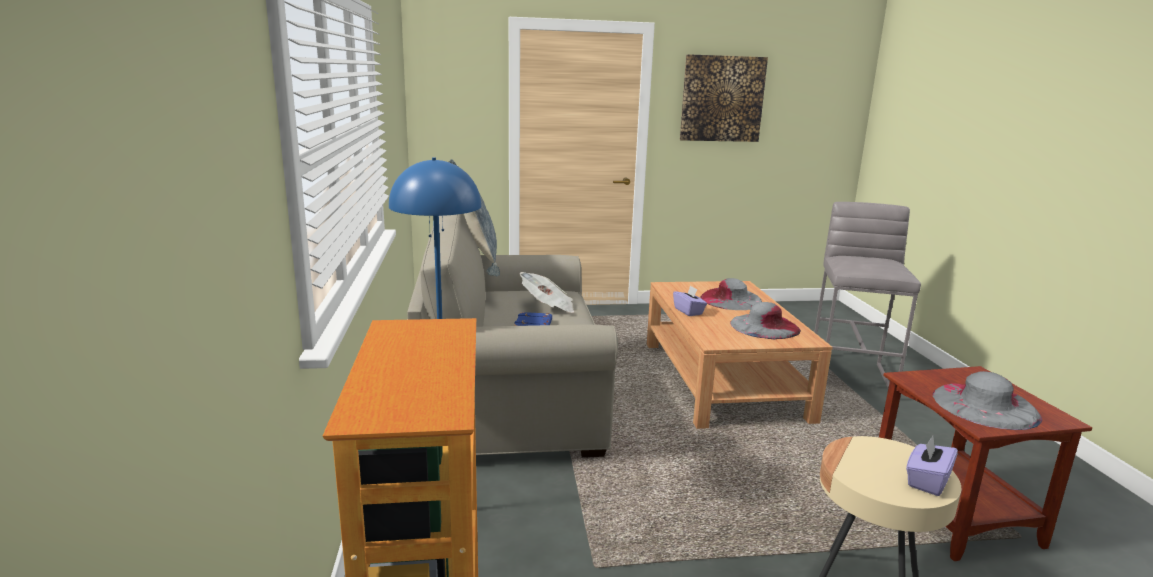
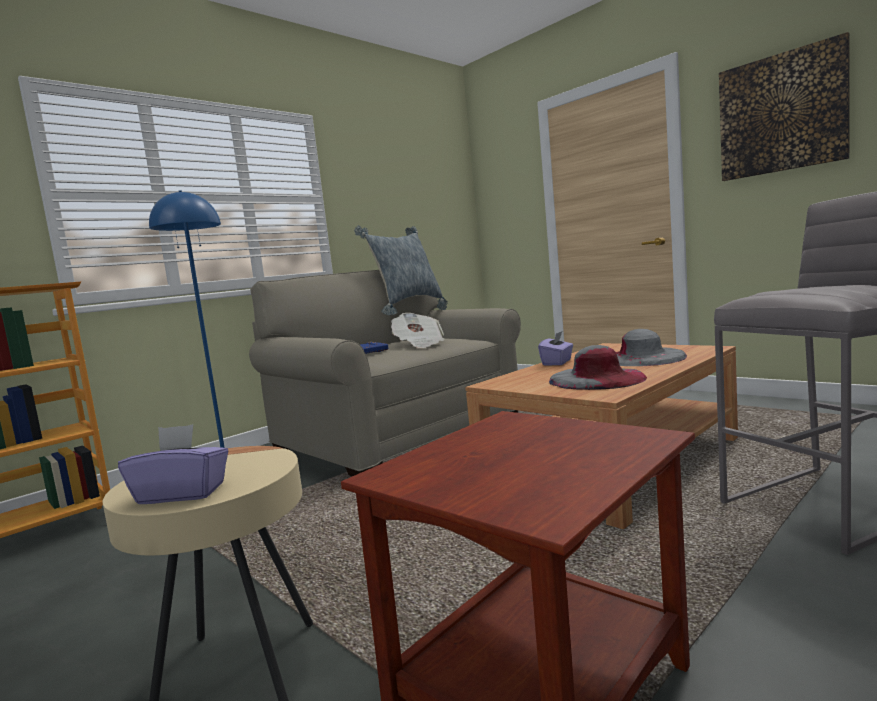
camera: 55 degrees right, 10 degrees down
grey hat [933,371,1043,430] -> none

